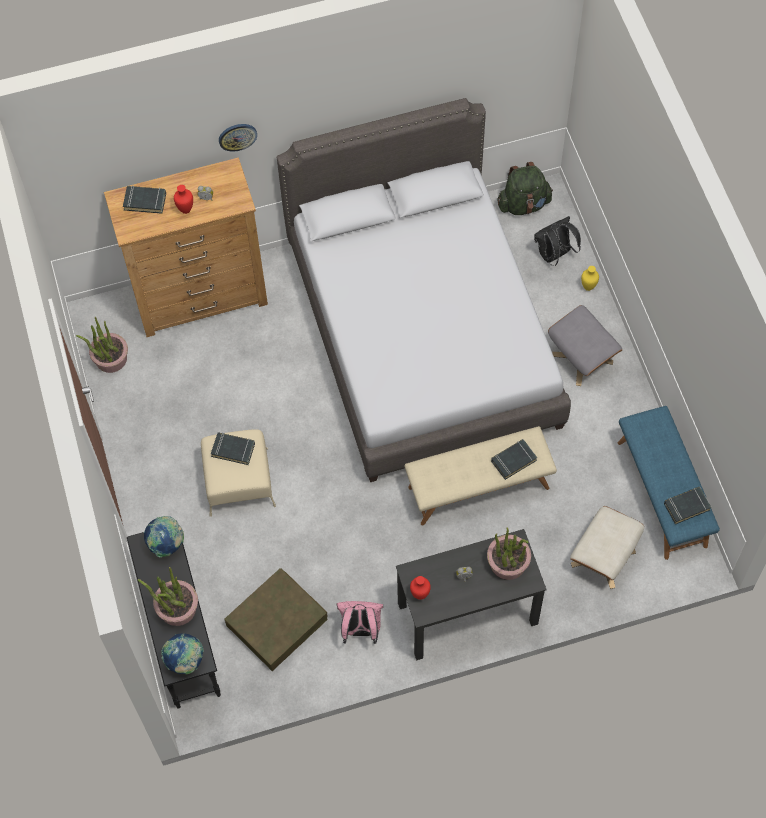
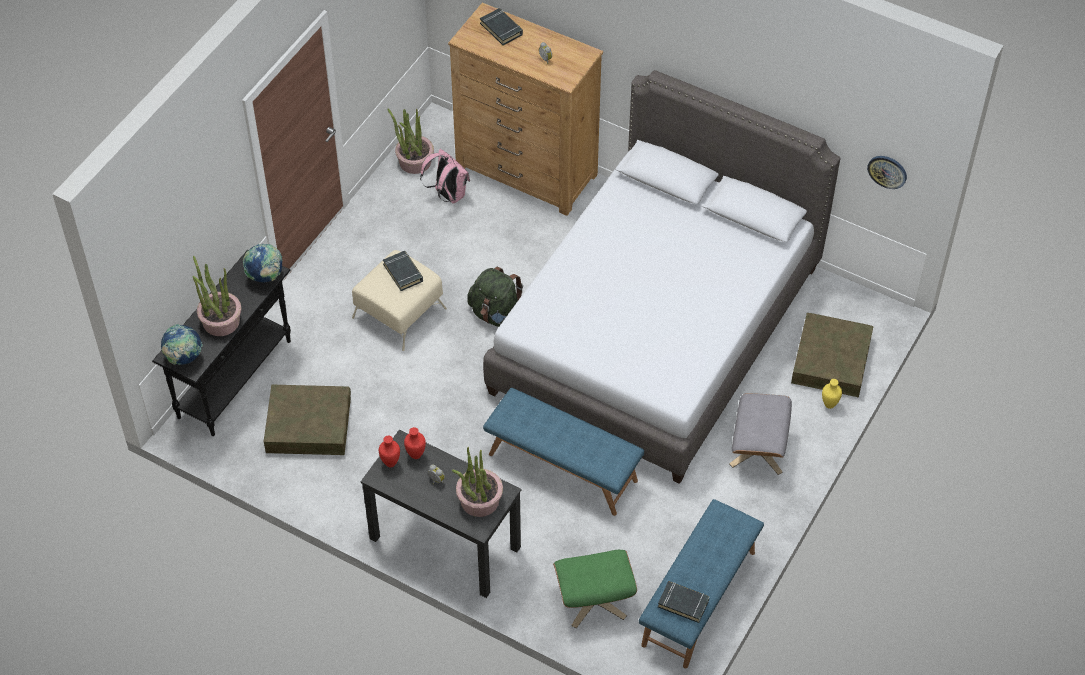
camera: 45 degrees right, 10 degrees down
red vase [174,185,193,214] -> red vase moved to [404,427,426,459]
wall clock [219,124,257,152] -> wall clock moved to [867,156,907,189]
pink backpack [336,601,384,644] -> pink backpack moved to [420,149,470,204]
beige bench [404,426,557,526] -> blue bench [483,388,644,516]
black book [491,439,537,480] -> none
green backpack [497,162,553,215] -> green backpack moved to [467,267,523,327]
black backpack [534,216,581,266] -> brown storage box [791,313,874,397]
beige ottoman [570,506,644,589] -> green ottoman [553,550,637,628]

